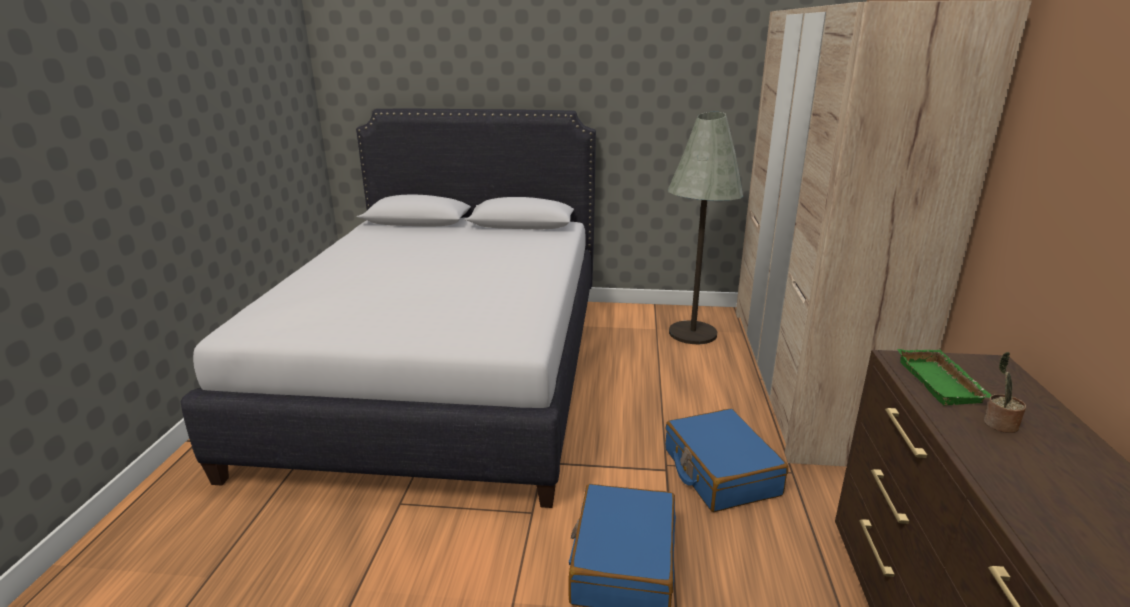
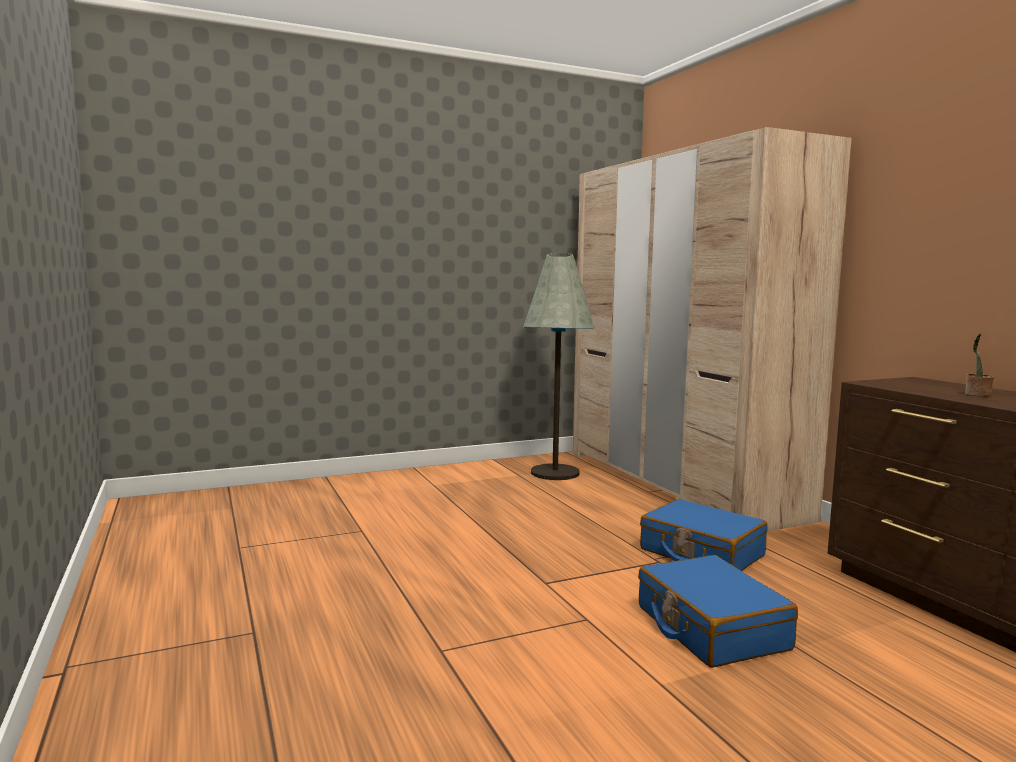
camera: 30 degrees left, 15 degrees down
white bed [181,109,596,508] -> none
green tray [897,349,992,406] -> none

